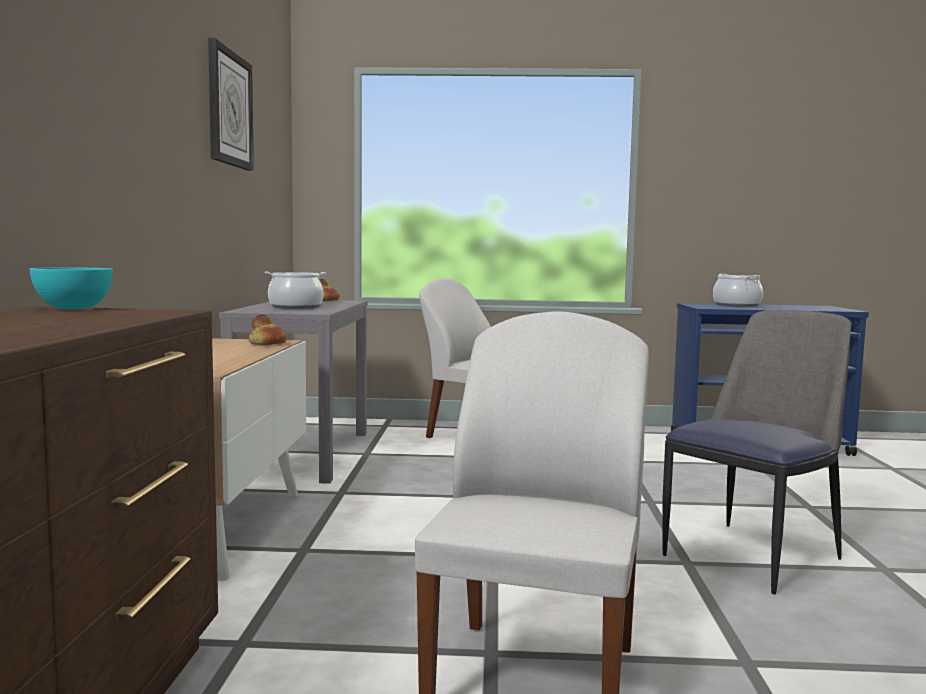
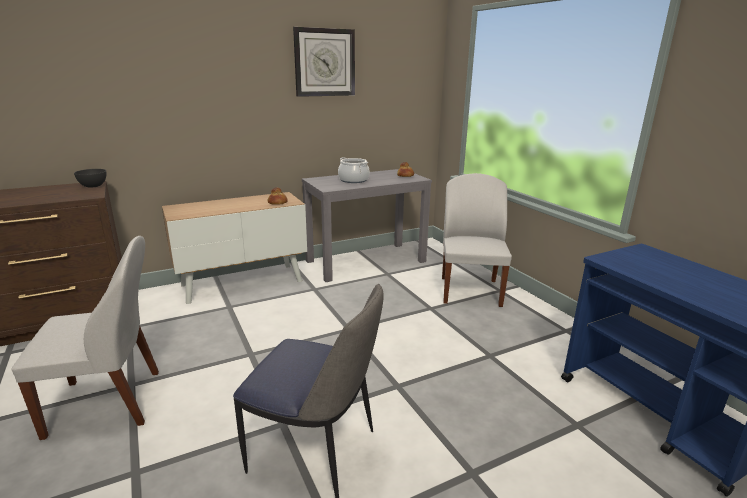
camera: 60 degrees right, 15 degrees up
turquoise bowl [30,267,113,310] -> grey bowl [74,169,106,188]
cooking pot [713,274,763,307] -> none

